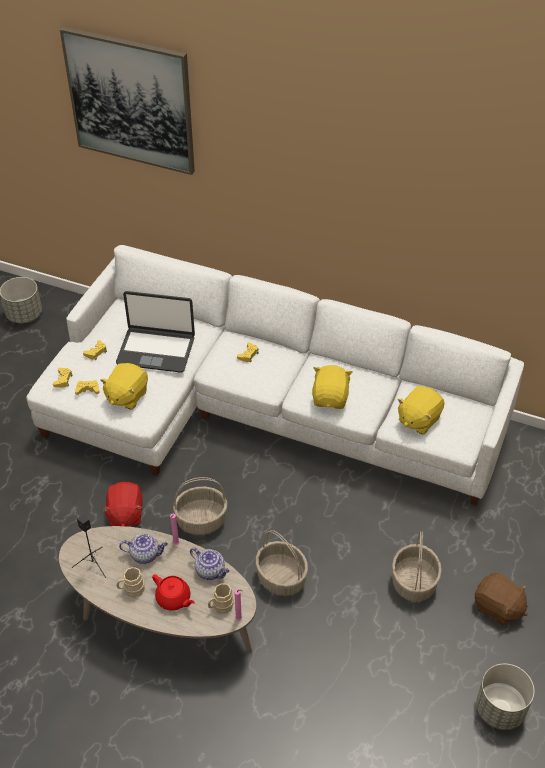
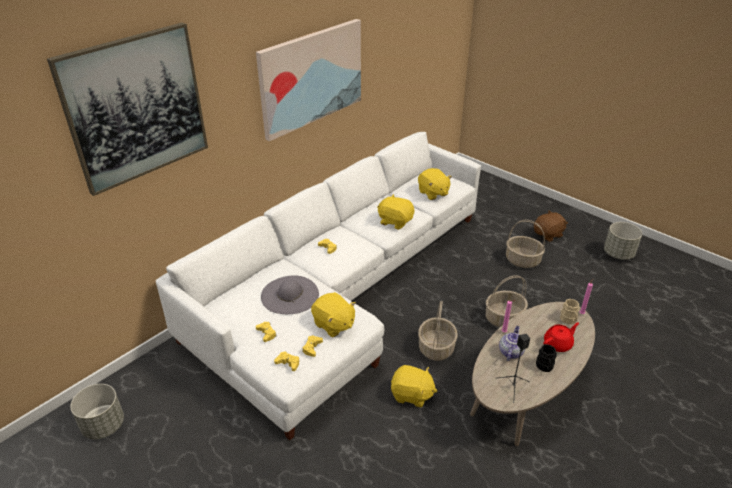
camera: 70 degrees left, 10 degrees down
red plush toy [102,482,143,527] -> yellow plush toy [391,365,437,407]
laptop [116,291,195,373] -> grey hat [261,275,319,314]
beige mug [117,567,145,597] -> black mug [536,344,557,372]
teapot [190,547,229,580] -> none
none -> picture [256,19,361,141]

